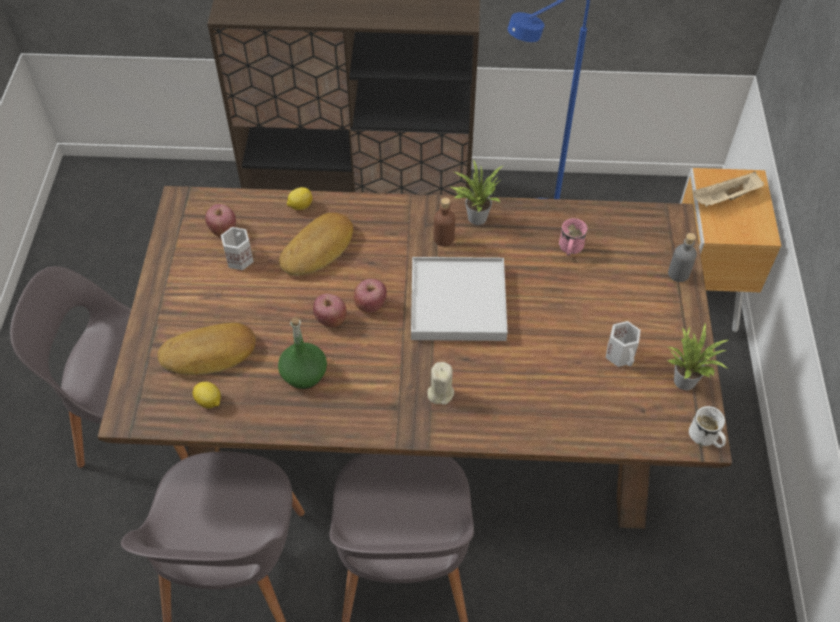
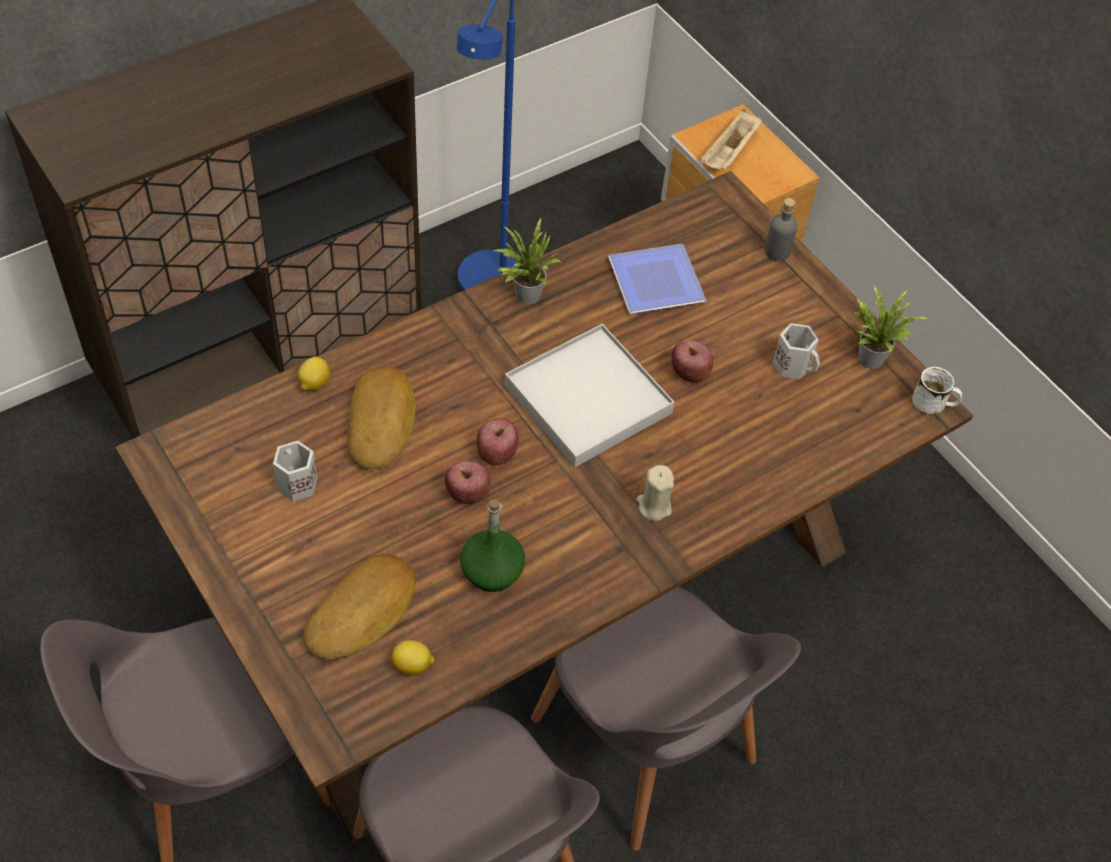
camera: 40 degrees left, 0 degrees up
apple [205,204,236,237] -> apple moved to [672,340,714,382]
brown bottle [434,198,455,246] -> none
pink mug [559,218,588,256] -> plate [608,244,707,314]

